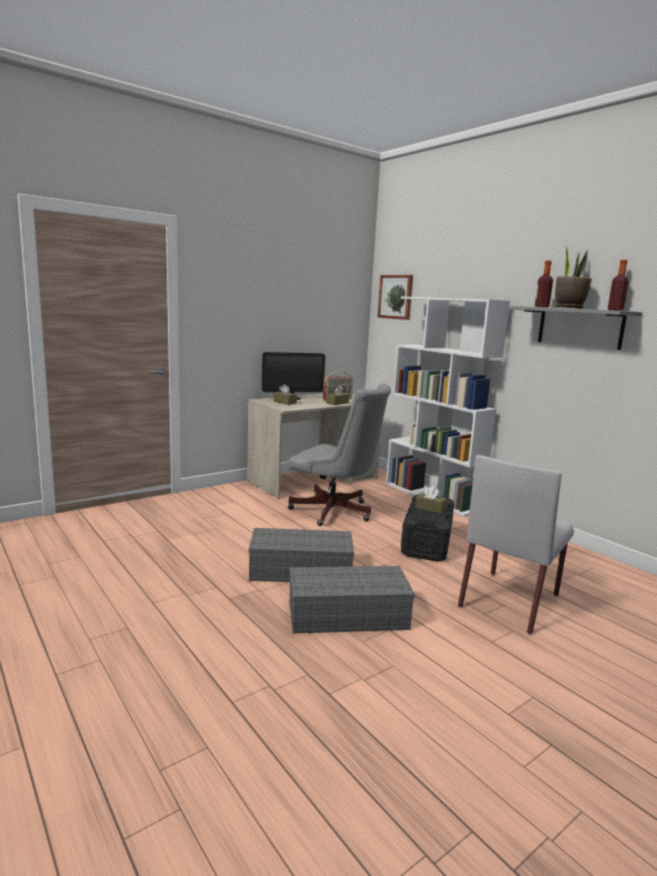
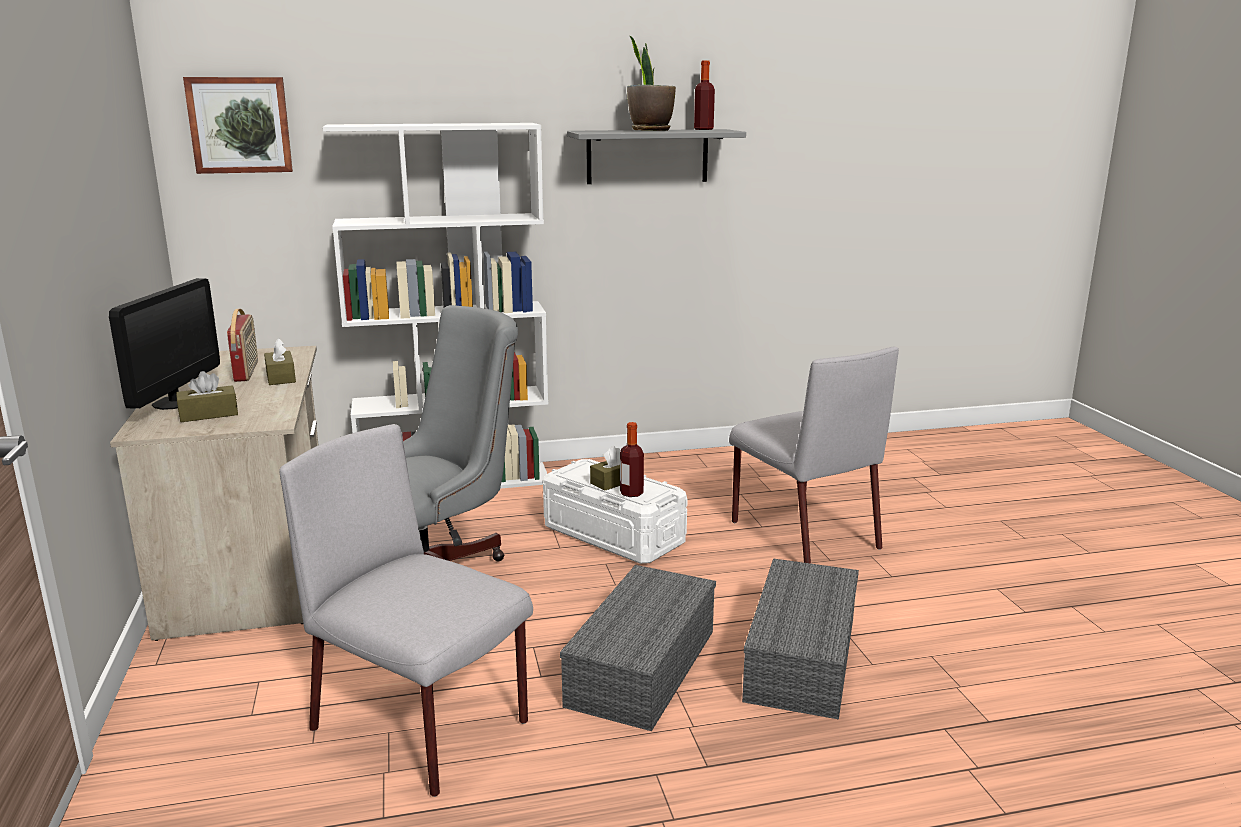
camera: 65 degrees left, 5 degrees up
black storage box [401,494,454,562] -> white storage box [543,459,688,564]
bottle [535,261,553,307] -> bottle moved to [620,422,644,497]
none -> grey chair [280,424,533,797]

